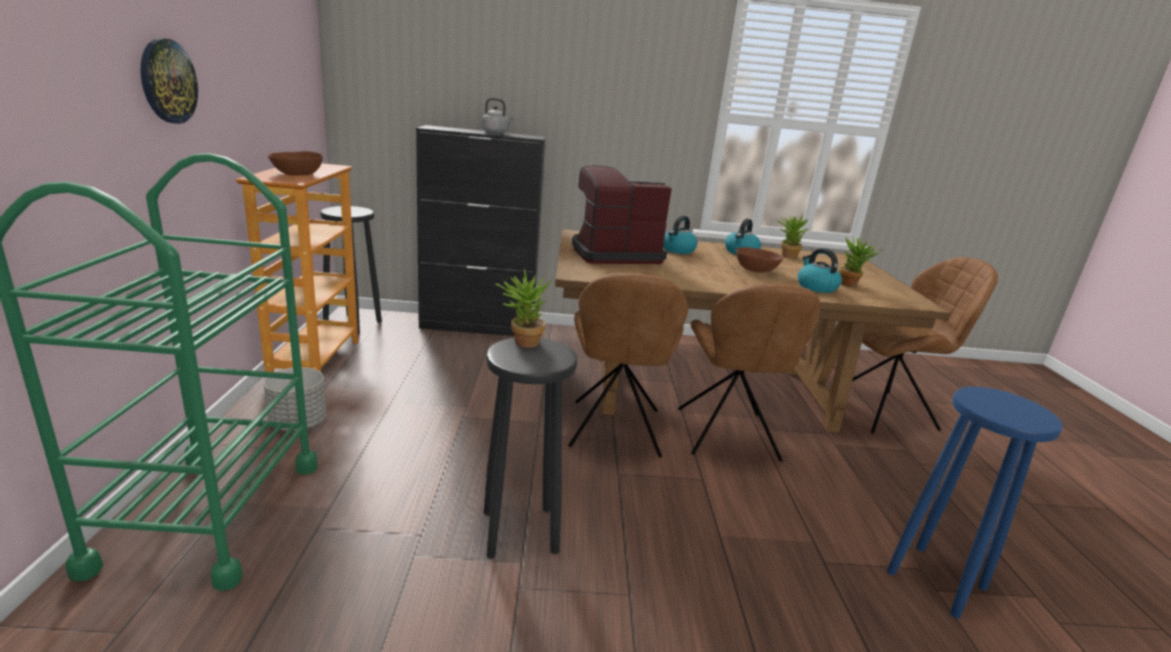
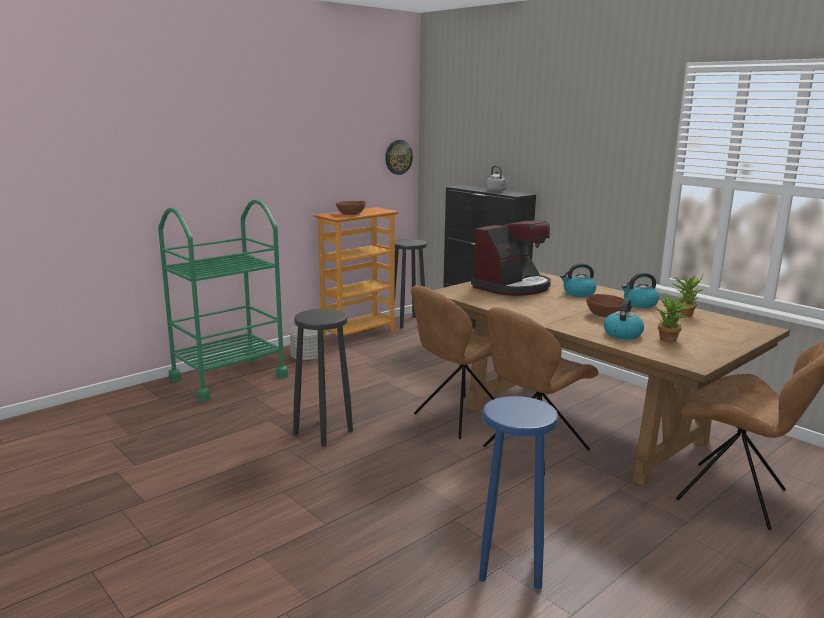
camera: 50 degrees right, 5 degrees down
wall clock [141,38,198,124] -> wall clock moved to [385,140,413,175]
potted plant [495,268,552,348] -> none
coffee machine [572,166,672,264] -> coffee machine turned 105 degrees clockwise [471,221,551,296]

